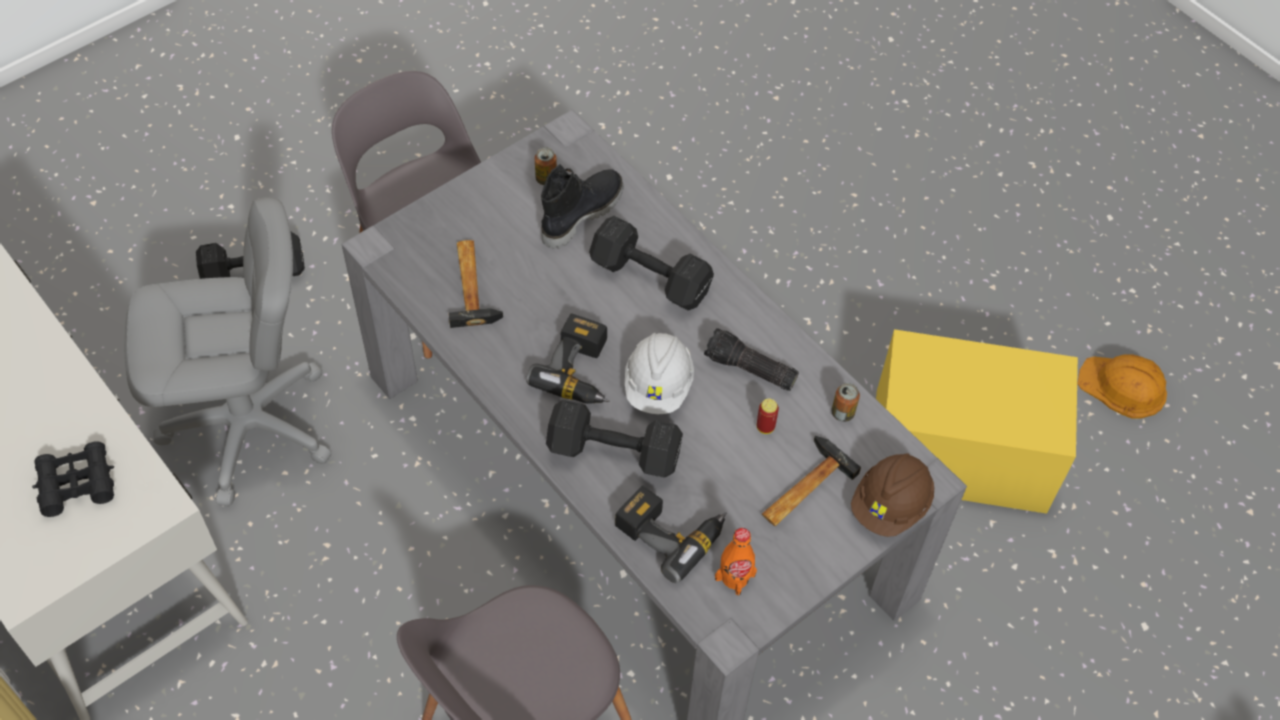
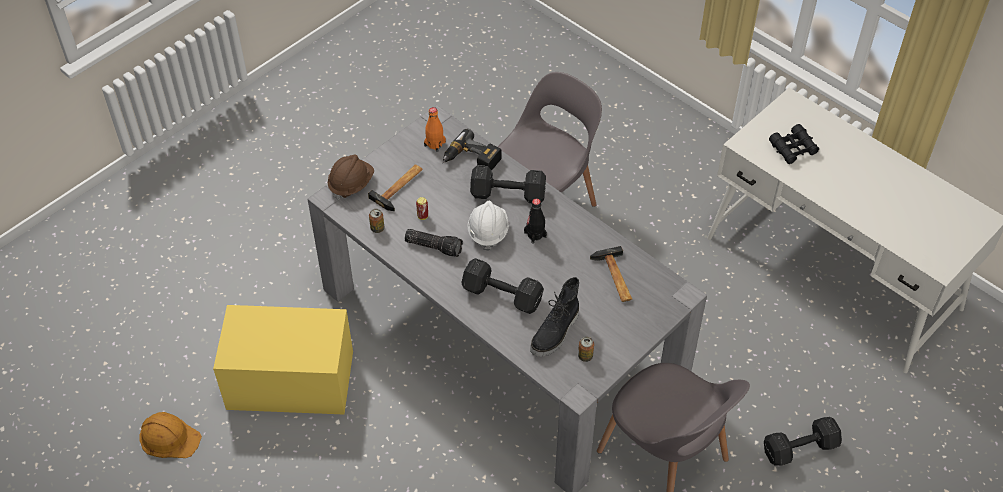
camera: 175 degrees right, 5 degrees down
grey office chair [125,197,332,507] -> none
power drill [526,313,609,404] -> black bottle [524,199,547,244]

